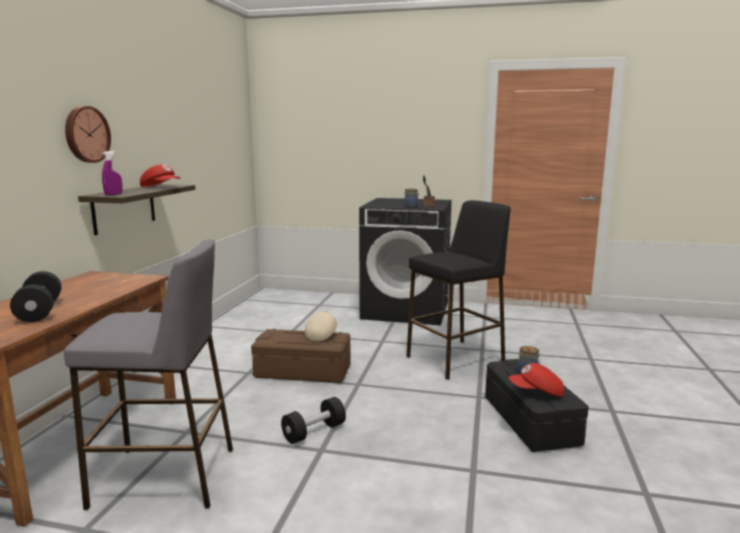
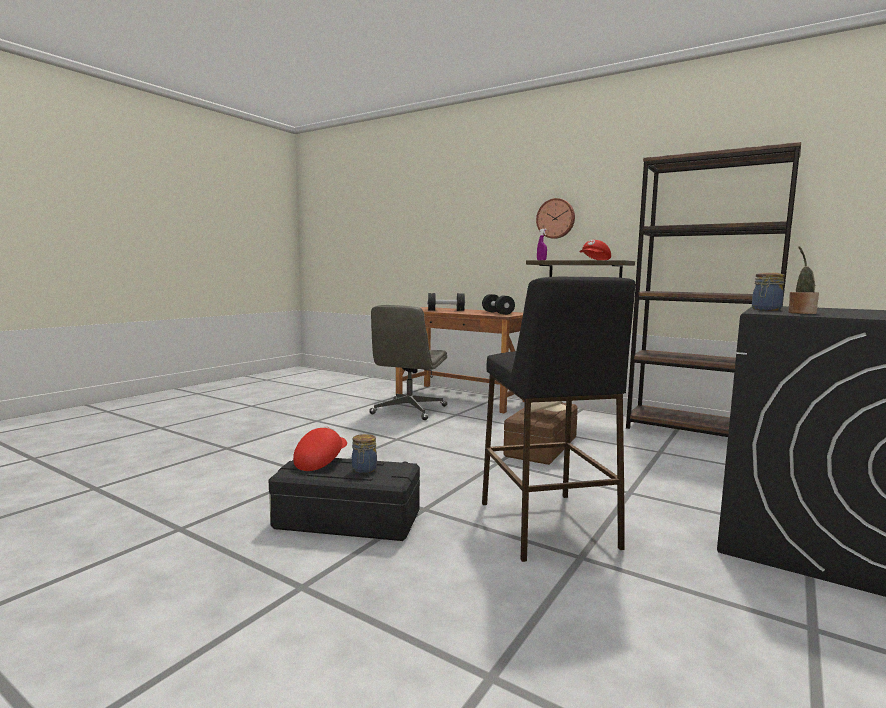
camera: 110 degrees right, 5 degrees down
grey stool [64,239,233,510] -> grey office chair [369,305,447,420]
black dumbbell [281,397,346,444] -> black dumbbell moved to [482,294,515,315]
none -> brown bookcase [626,142,801,437]

